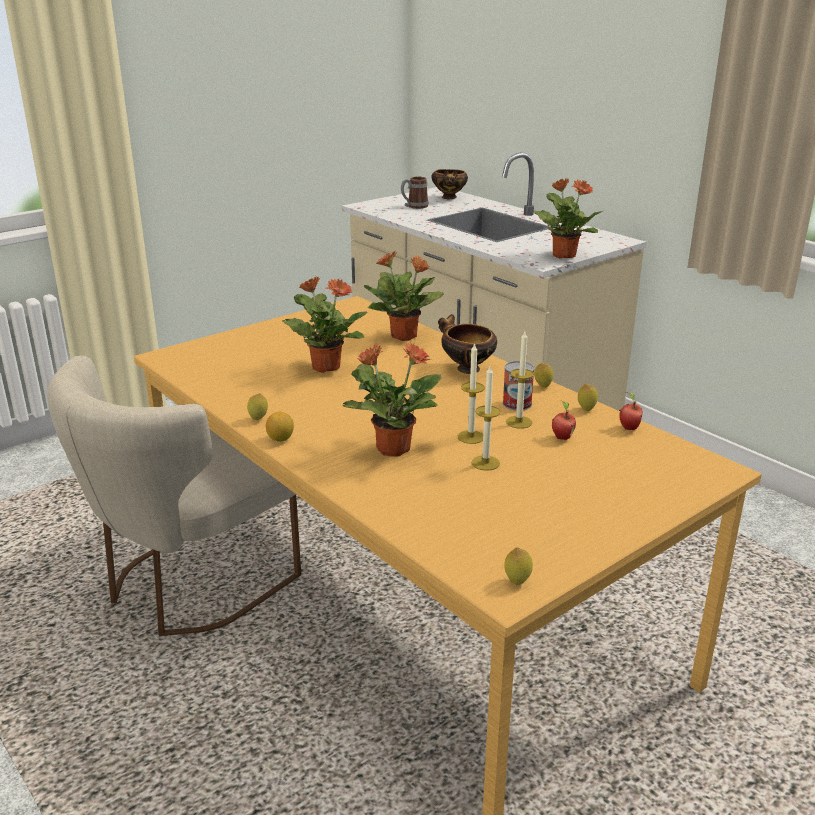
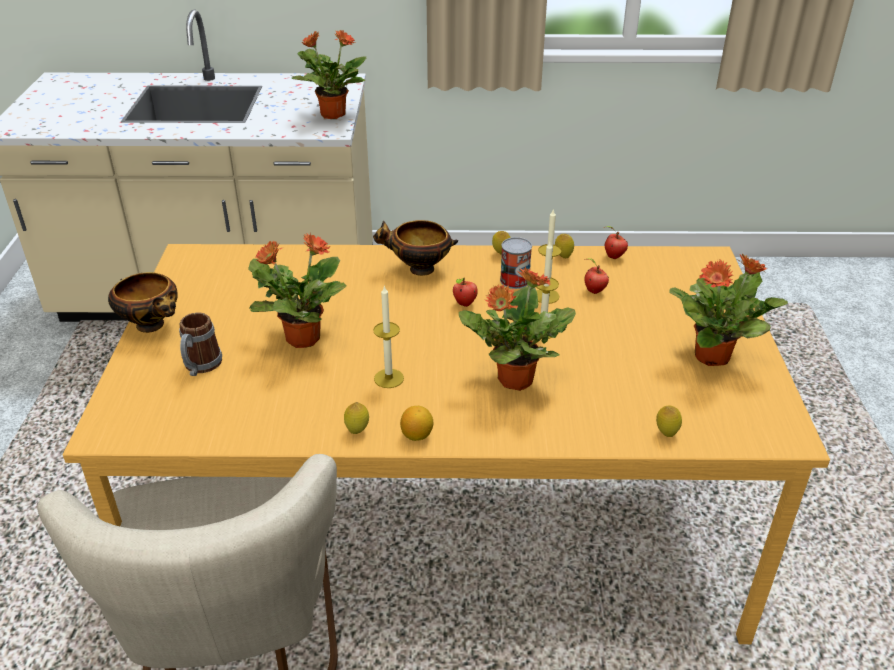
camera: 50 degrees left, 10 degrees up
potted plant [364,251,444,341] -> potted plant moved to [669,254,788,366]
mug [401,177,428,209] -> mug moved to [179,312,222,376]
bowl [432,169,468,199] -> bowl moved to [108,272,178,333]
candle [471,366,501,471] -> candle moved to [373,285,404,388]
lemon [504,547,533,585] -> lemon moved to [656,405,682,437]
none -> apple [453,278,478,307]

